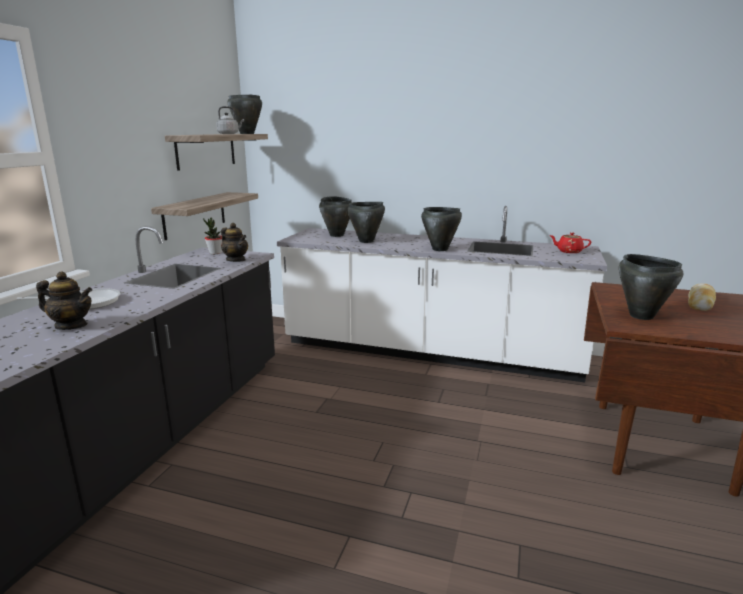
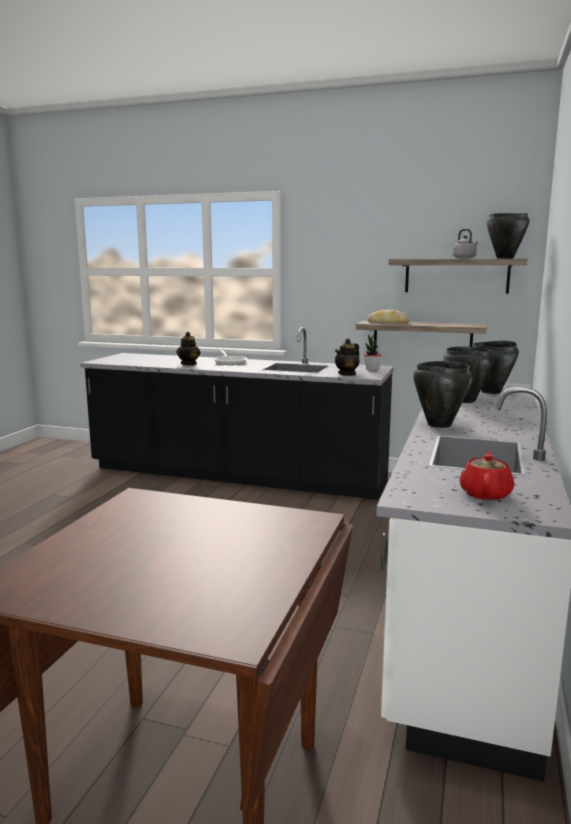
camera: 90 degrees right, 5 degrees down
black cooking pot [619,254,683,320] -> none
bread [688,283,716,311] -> bread moved to [368,310,410,323]

